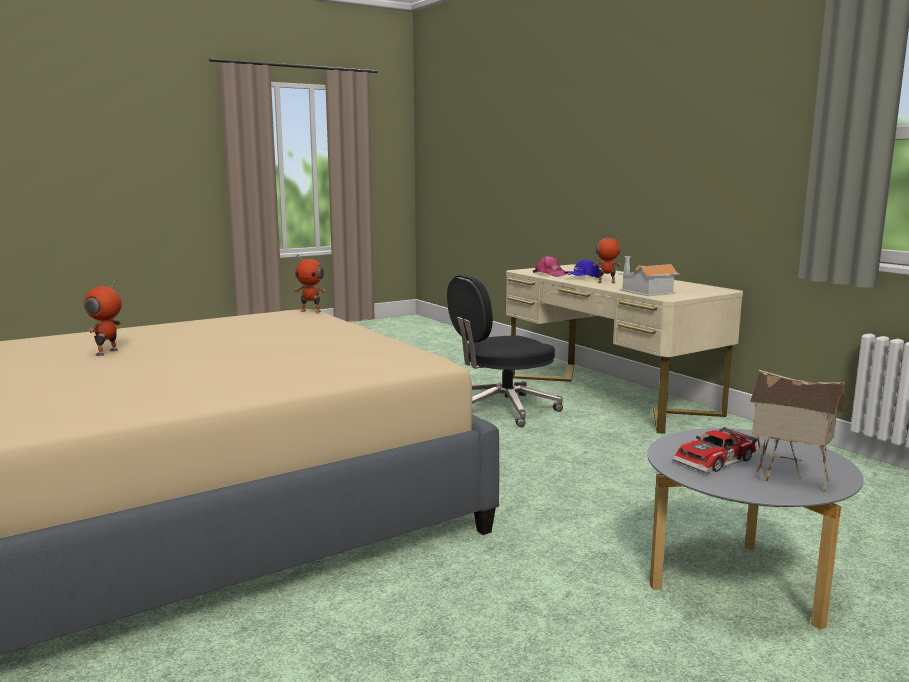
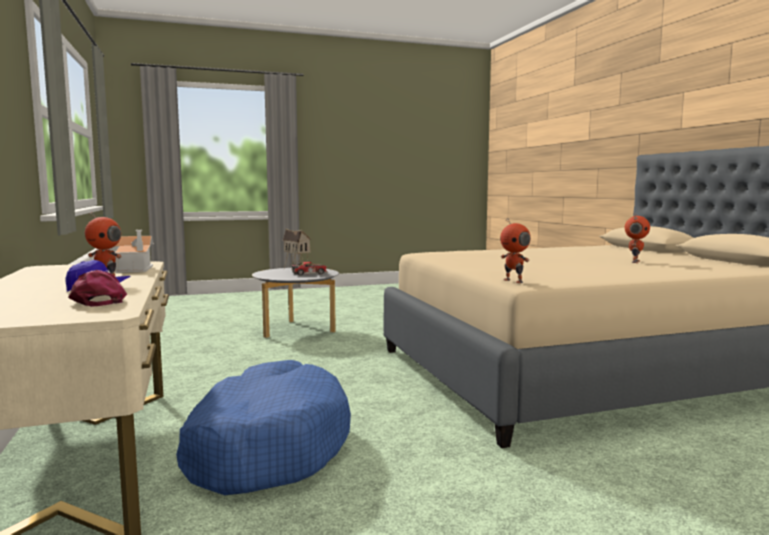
camera: 165 degrees left, 5 degrees down
toy robot [295,254,326,313] -> toy robot turned 150 degrees counterclockwise [500,219,531,283]
black office chair [447,275,563,427] -> blue dog bed [176,360,351,495]

